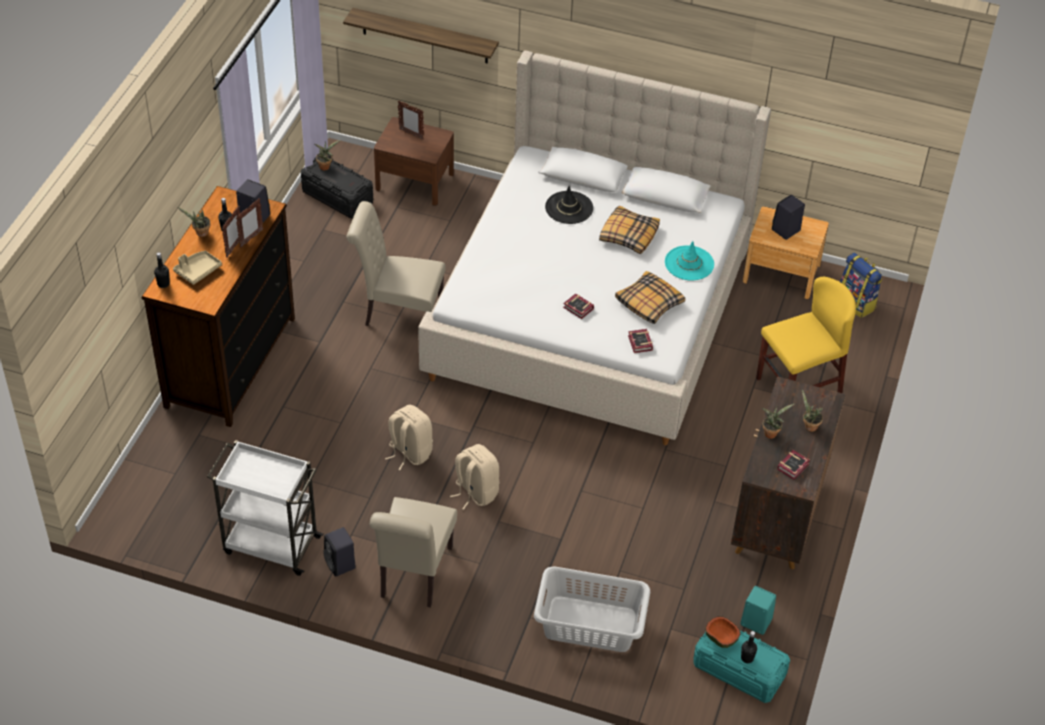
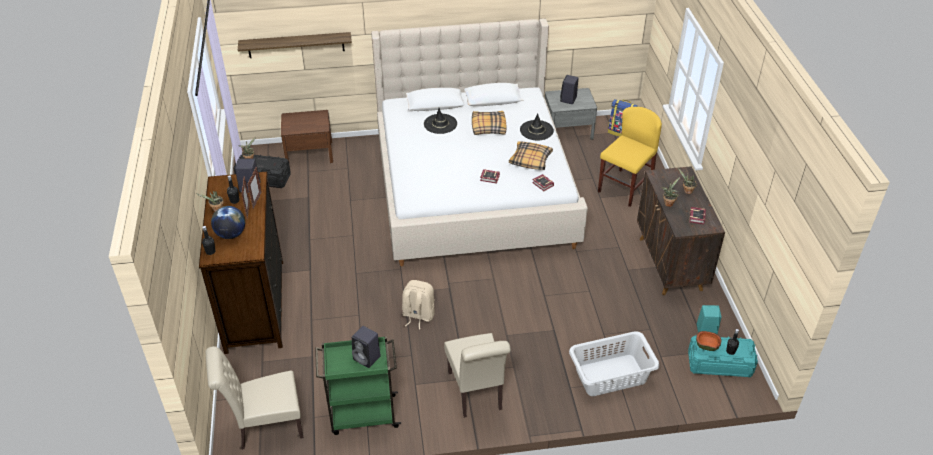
camera: 25 degrees left, 5 degrees down
beige tray [173,251,222,285] -> globe [211,206,245,239]
white cart [207,440,324,576] -> green cart [315,336,401,435]
black speaker [323,527,356,577] -> black speaker moved to [352,326,381,368]
beige chair [346,201,446,326] -> beige chair moved to [206,346,304,450]
picture frame [398,100,424,140] -> none
beige backpack [450,444,500,510] -> none
turquoise hat [665,241,714,280] -> black hat [520,113,554,141]
brown nightstand [743,206,829,299] -> grey nightstand [545,88,597,140]

